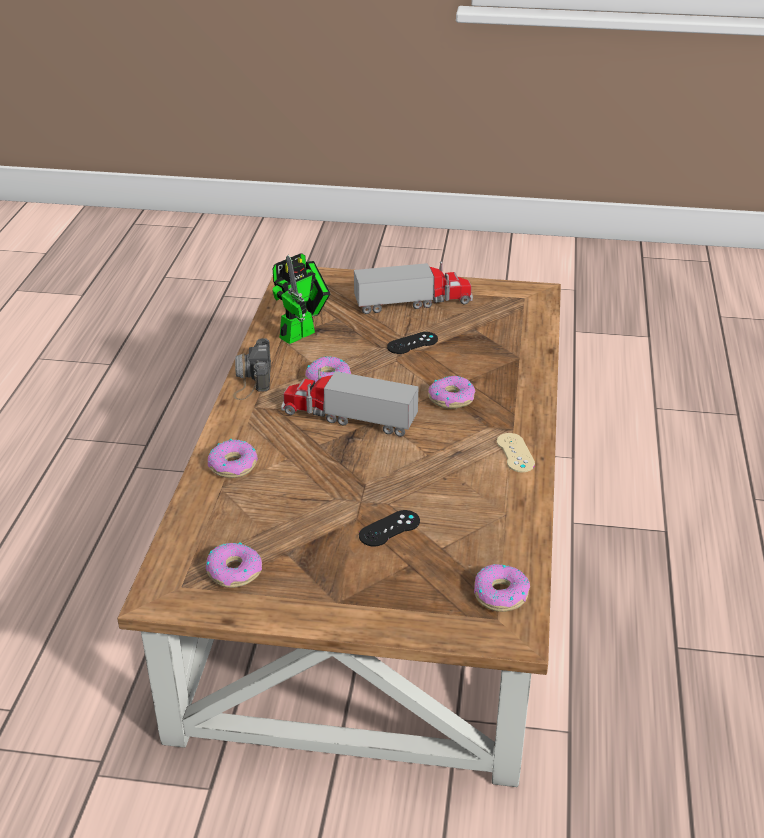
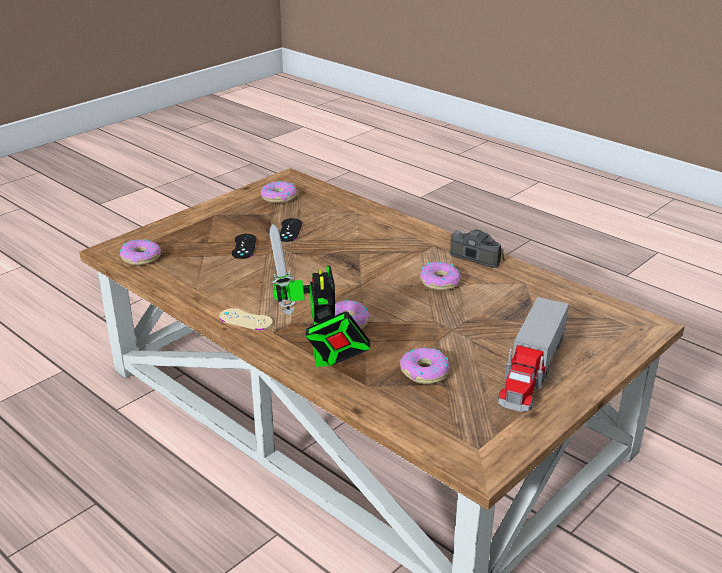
camera: 125 degrees right, 5 degrees down
donut [208,439,258,478] -> donut moved to [400,347,449,384]
toy robot [273,253,330,344] -> toy robot moved to [269,224,370,367]
toy truck [281,368,418,437] -> none
black game controller [387,332,438,354] -> black game controller moved to [279,218,302,242]

